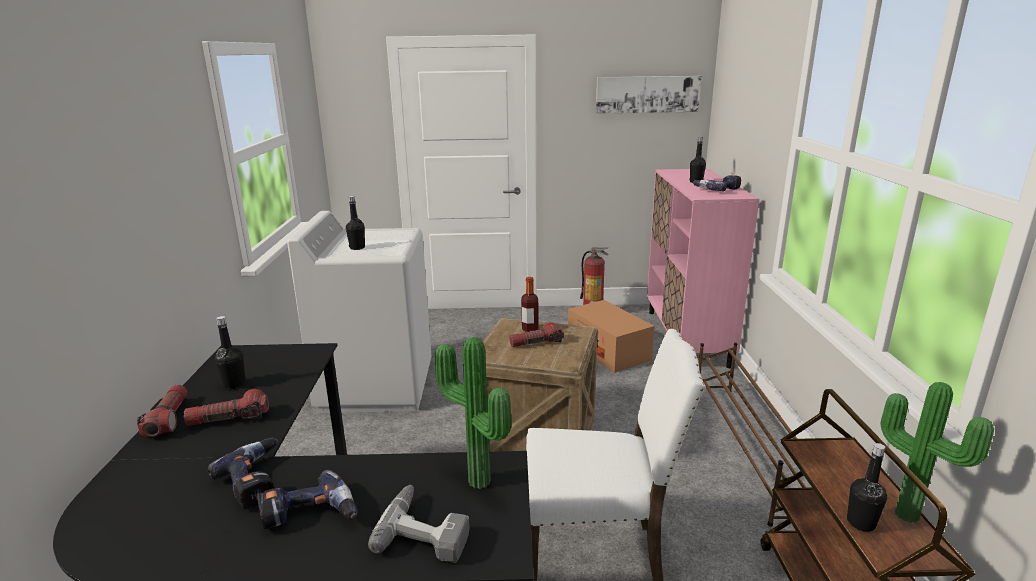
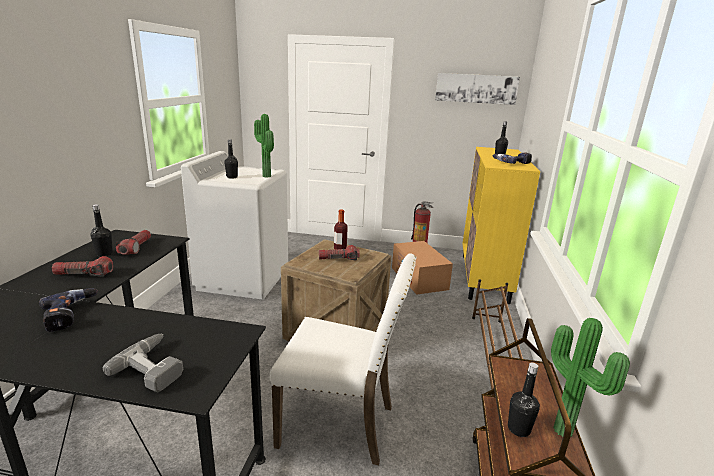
camera: 10 degrees right, 0 degrees up
flashlight [137,385,187,437] -> flashlight moved to [116,230,151,255]
power drill [256,470,358,529] -> none
potted plant [435,337,512,489] -> potted plant moved to [254,114,274,178]
pink cabinet [647,169,759,368] -> yellow cabinet [463,147,540,304]

